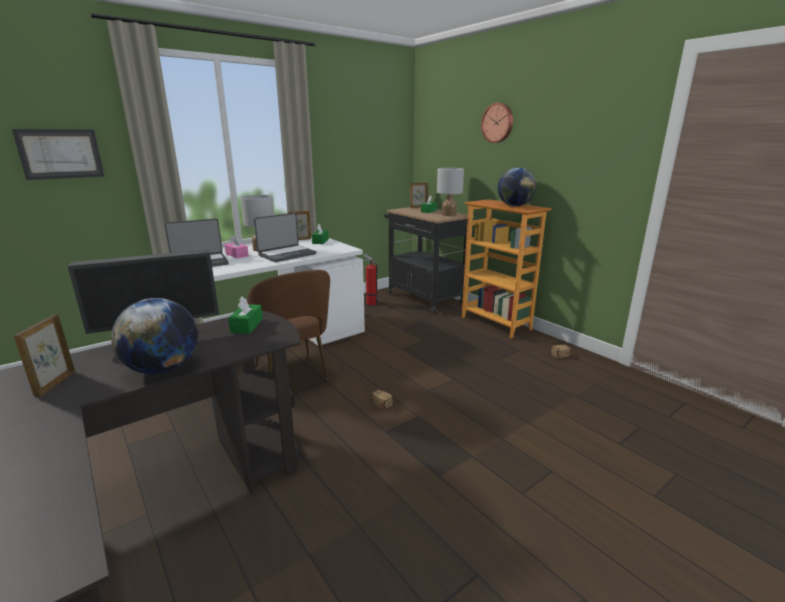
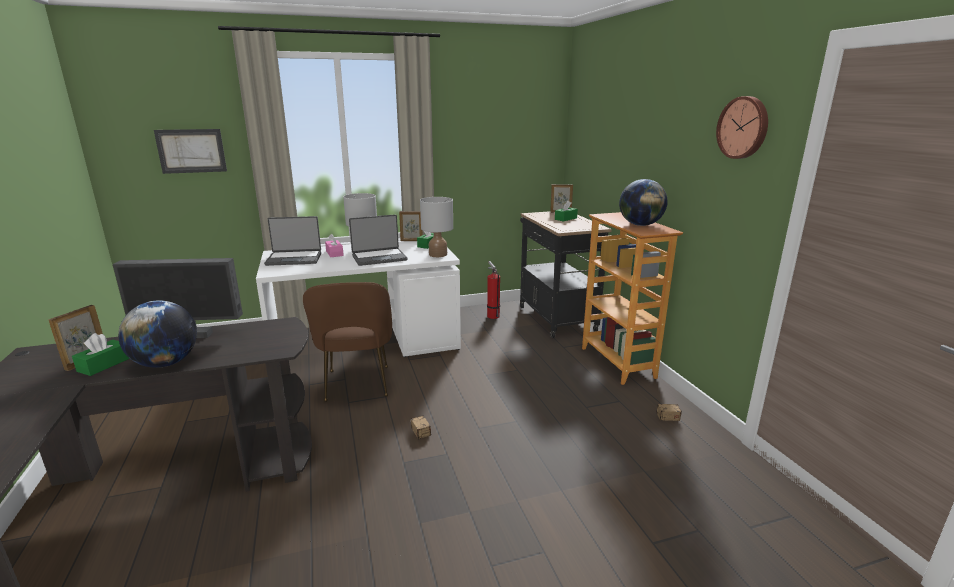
camera: 20 degrees right, 0 degrees up
green tissue box [228,297,263,334] -> green tissue box moved to [72,333,130,376]
grey table lamp [437,168,464,216] -> grey table lamp moved to [420,197,453,257]
wall clock [481,103,513,143] -> wall clock moved to [716,96,768,159]

